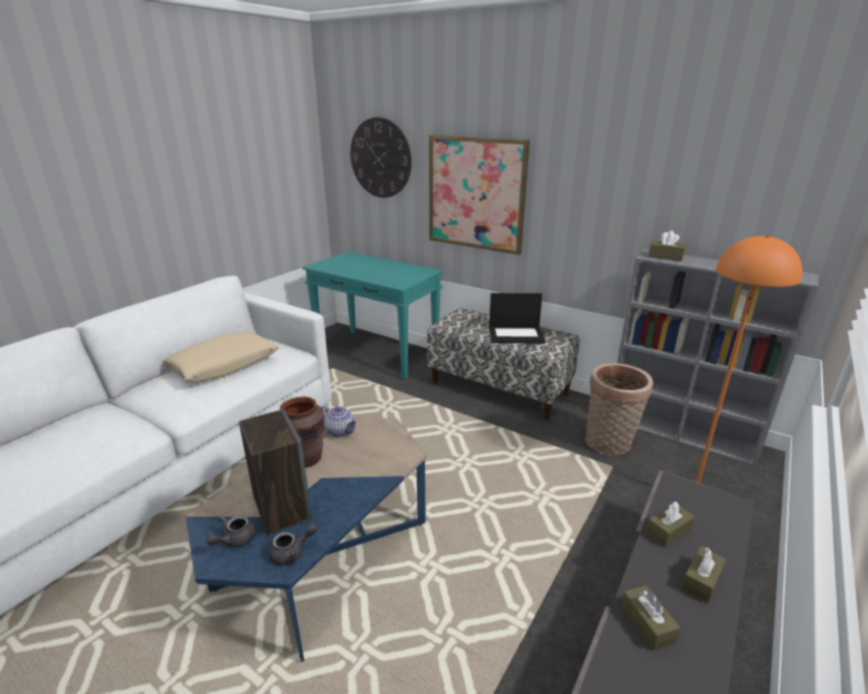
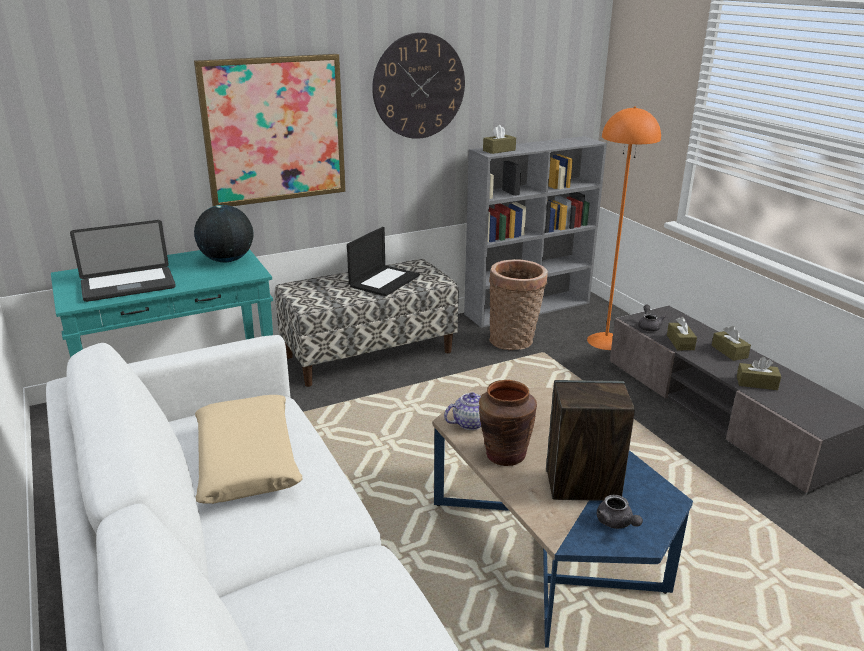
camera: 60 degrees left, 0 degrees up
grey teapot [269,523,318,565] -> grey teapot moved to [638,305,666,332]
wall clock [350,117,412,198] -> wall clock moved to [372,32,465,139]
none -> laptop [70,220,176,302]
none -> globe [194,205,253,262]

